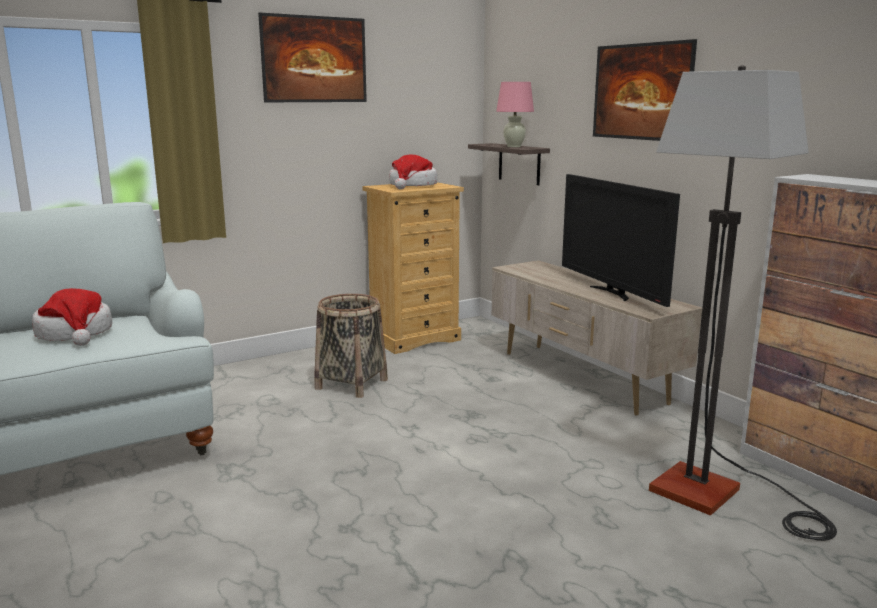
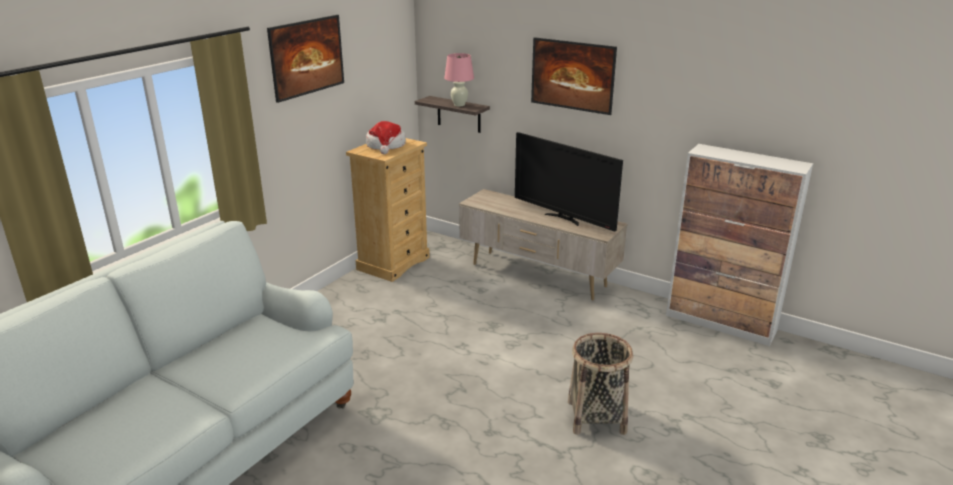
camera: 25 degrees left, 10 degrees up
hat [32,288,112,346] -> none
basket [314,294,388,398] -> basket moved to [568,333,633,435]
floor lamp [649,65,837,541] -> none

